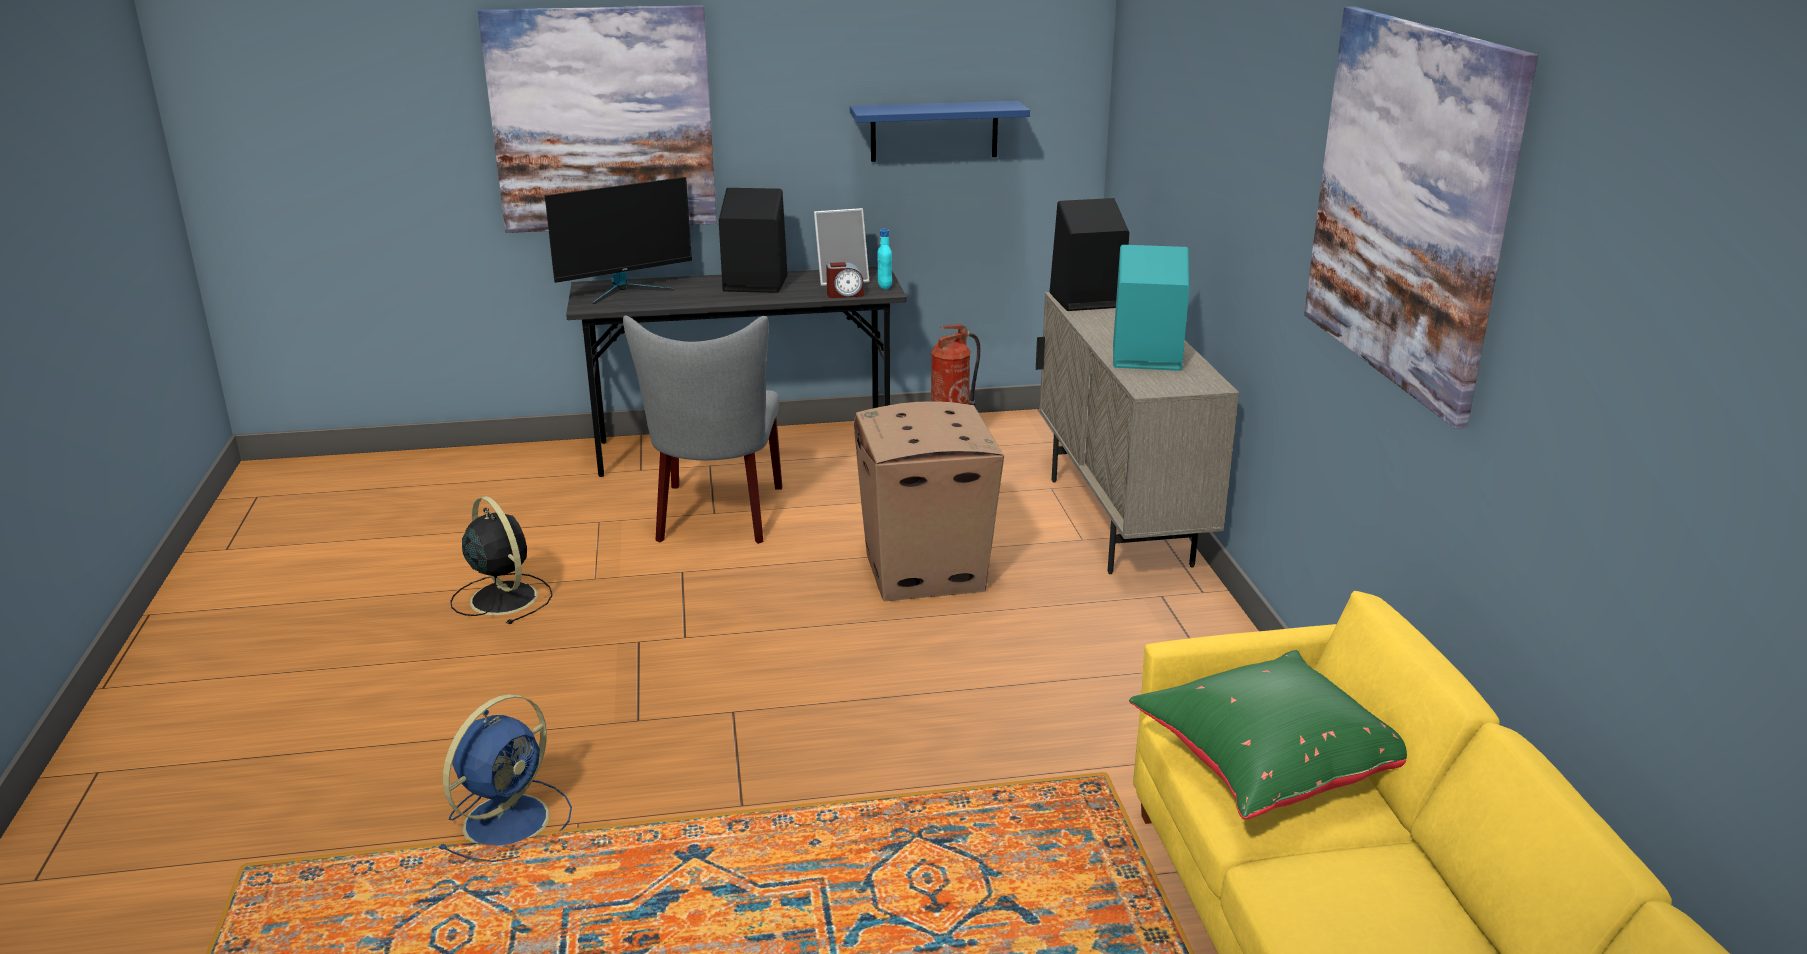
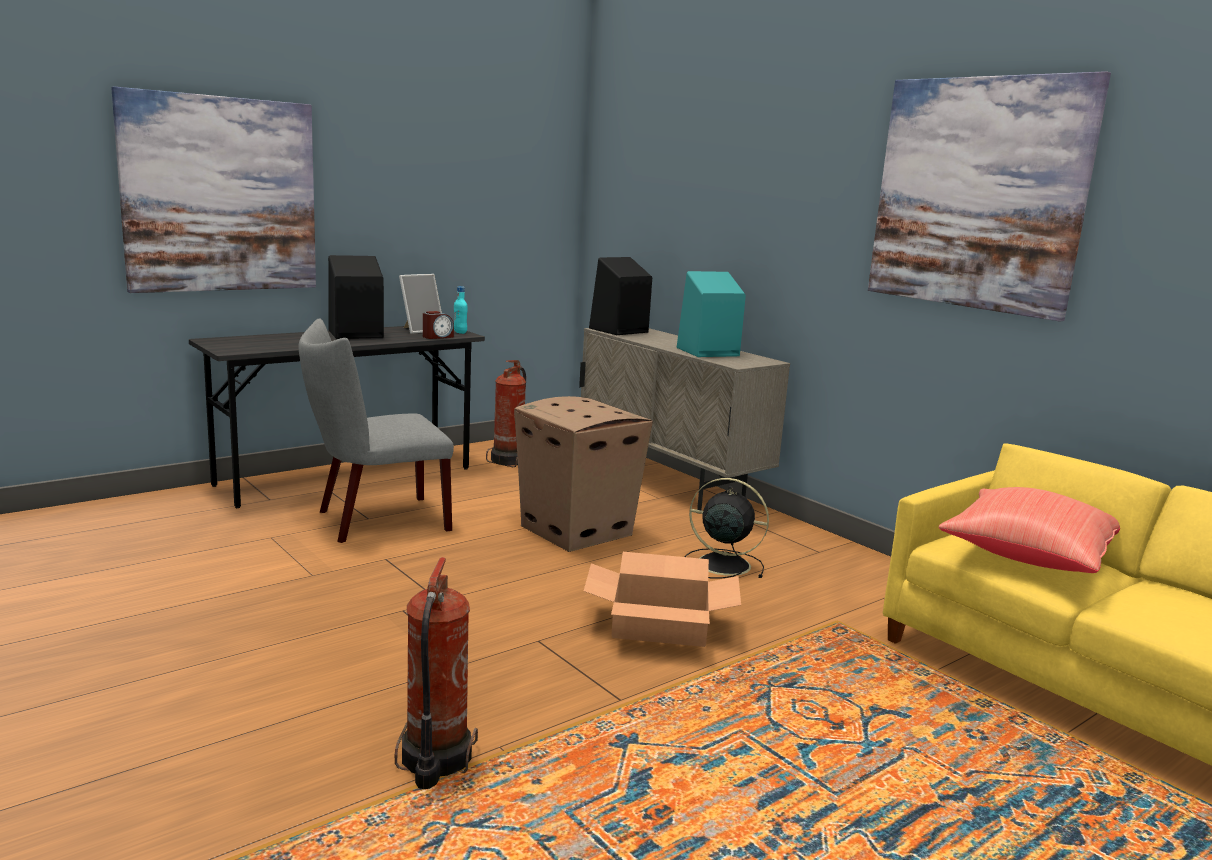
camera: 30 degrees left, 10 degrees down
blue fan [438,694,572,862] -> fire extinguisher [395,557,478,789]
black fan [450,496,552,624] -> black fan moved to [685,478,769,578]
monitor [545,177,692,304] -> none
grey chair [623,316,782,544] -> grey chair turned 90 degrees clockwise [299,318,454,543]
blue shelf [850,101,1030,162] -> none
green pillow [1129,650,1407,820] -> red pillow [939,487,1120,573]
none -> cardboard box [584,552,741,647]

